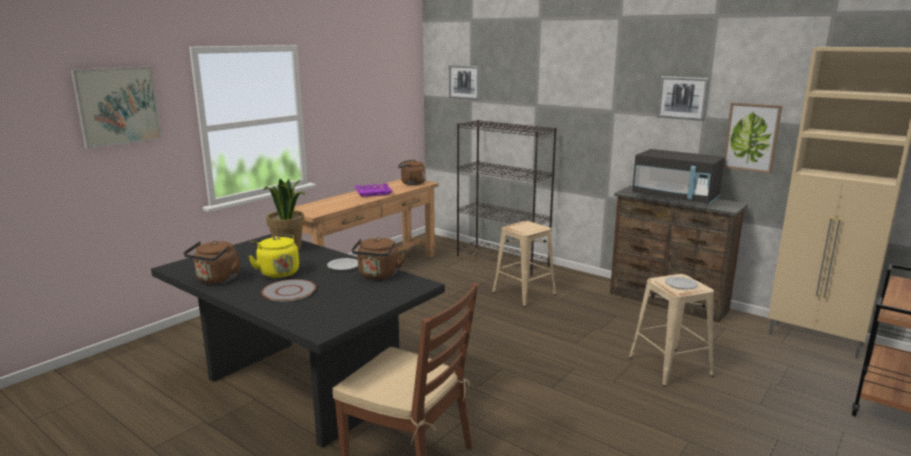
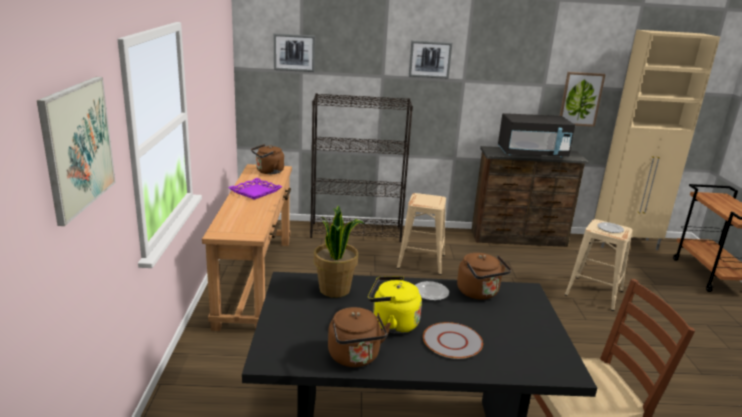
camera: 40 degrees left, 5 degrees up
picture [657,76,710,121] -> picture moved to [409,40,452,79]

